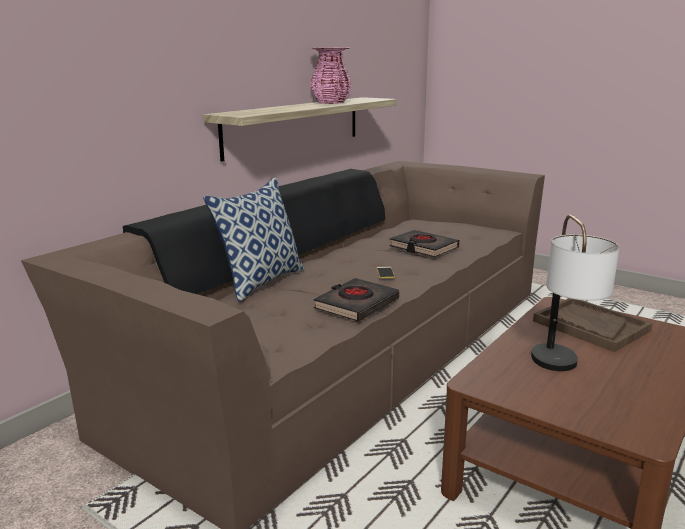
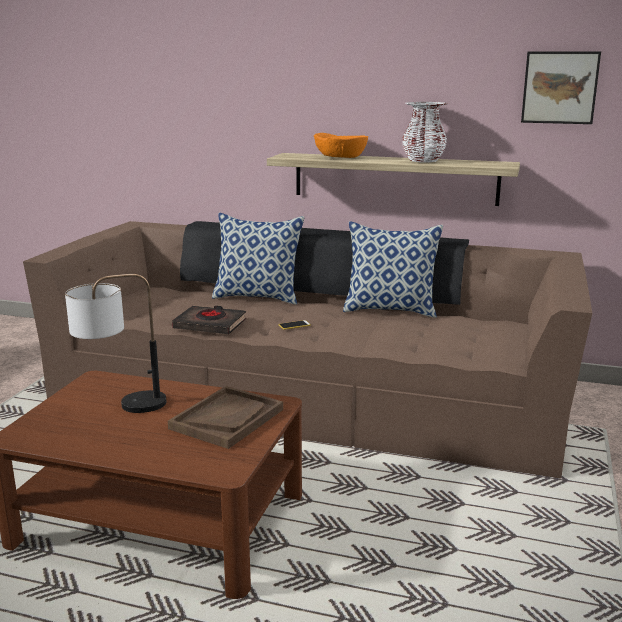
camera: 70 degrees right, 0 degrees up
pink vase [311,48,351,104] -> white vase [402,102,448,162]
black book [390,230,459,257] -> none
none -> orange bowl [314,133,368,158]
none -> pillow [343,221,443,318]
none -> picture [521,51,601,124]

